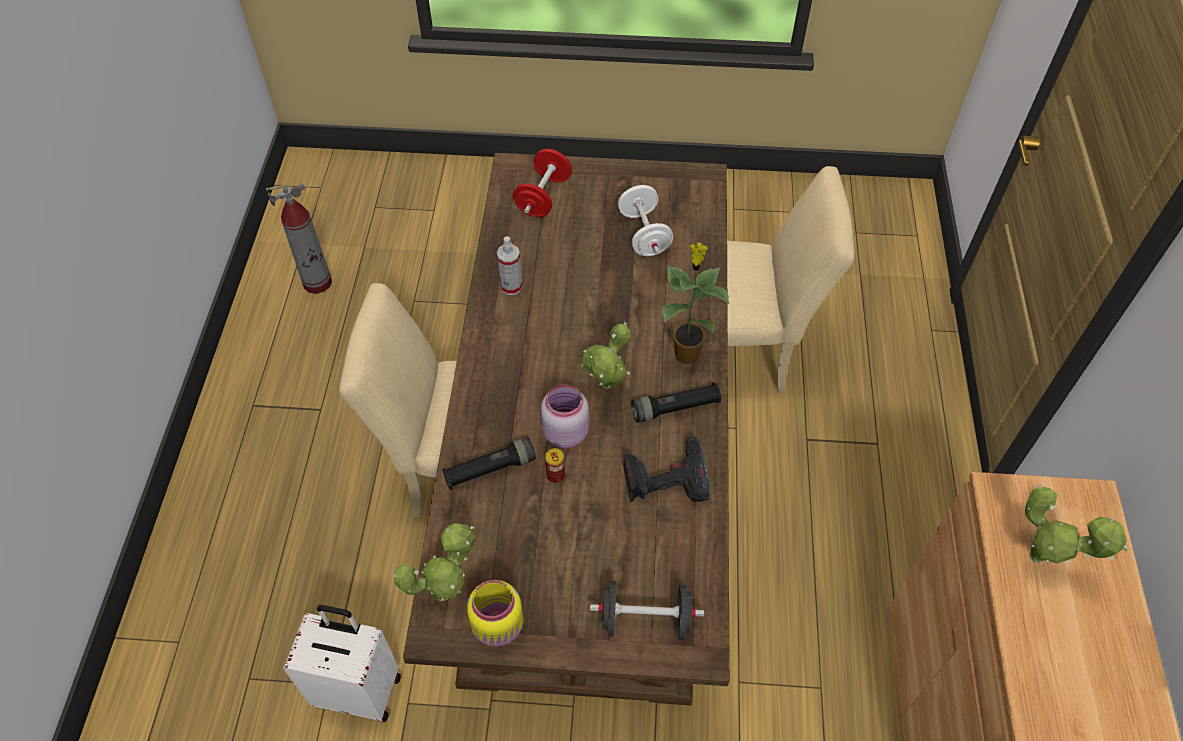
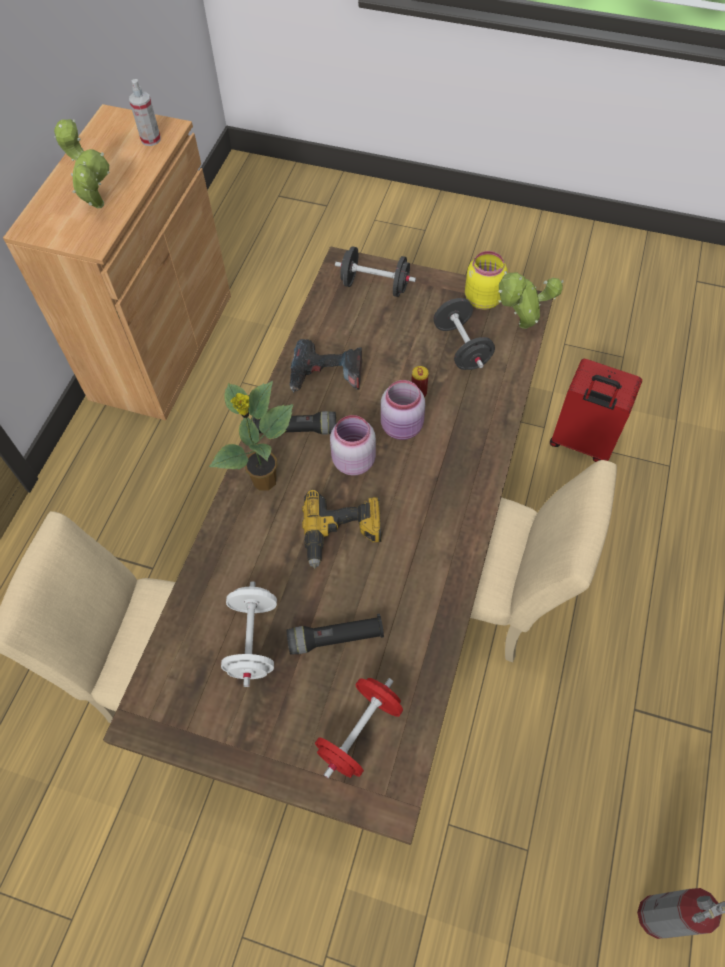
camera: 165 degrees left, 5 degrees up
white suitcase [283,605,401,722] -> red suitcase [550,359,642,462]
black flashlight [442,437,536,490] -> black flashlight moved to [287,614,384,655]
spray bottle [497,236,523,295] -> spray bottle moved to [129,79,161,146]
potted plant [582,322,630,389] -> pink jar [330,415,376,476]
none -> power drill [302,489,381,569]
none -> black dumbbell [433,298,495,370]

